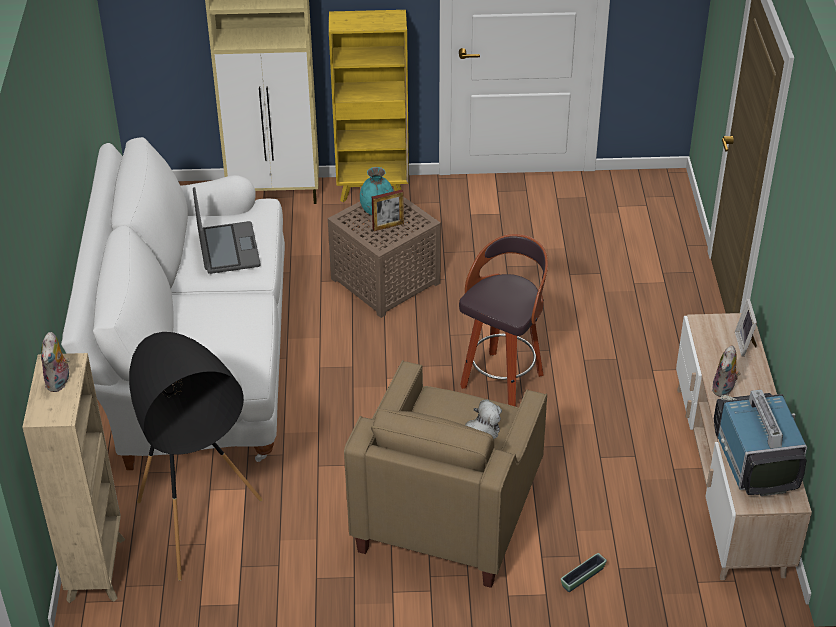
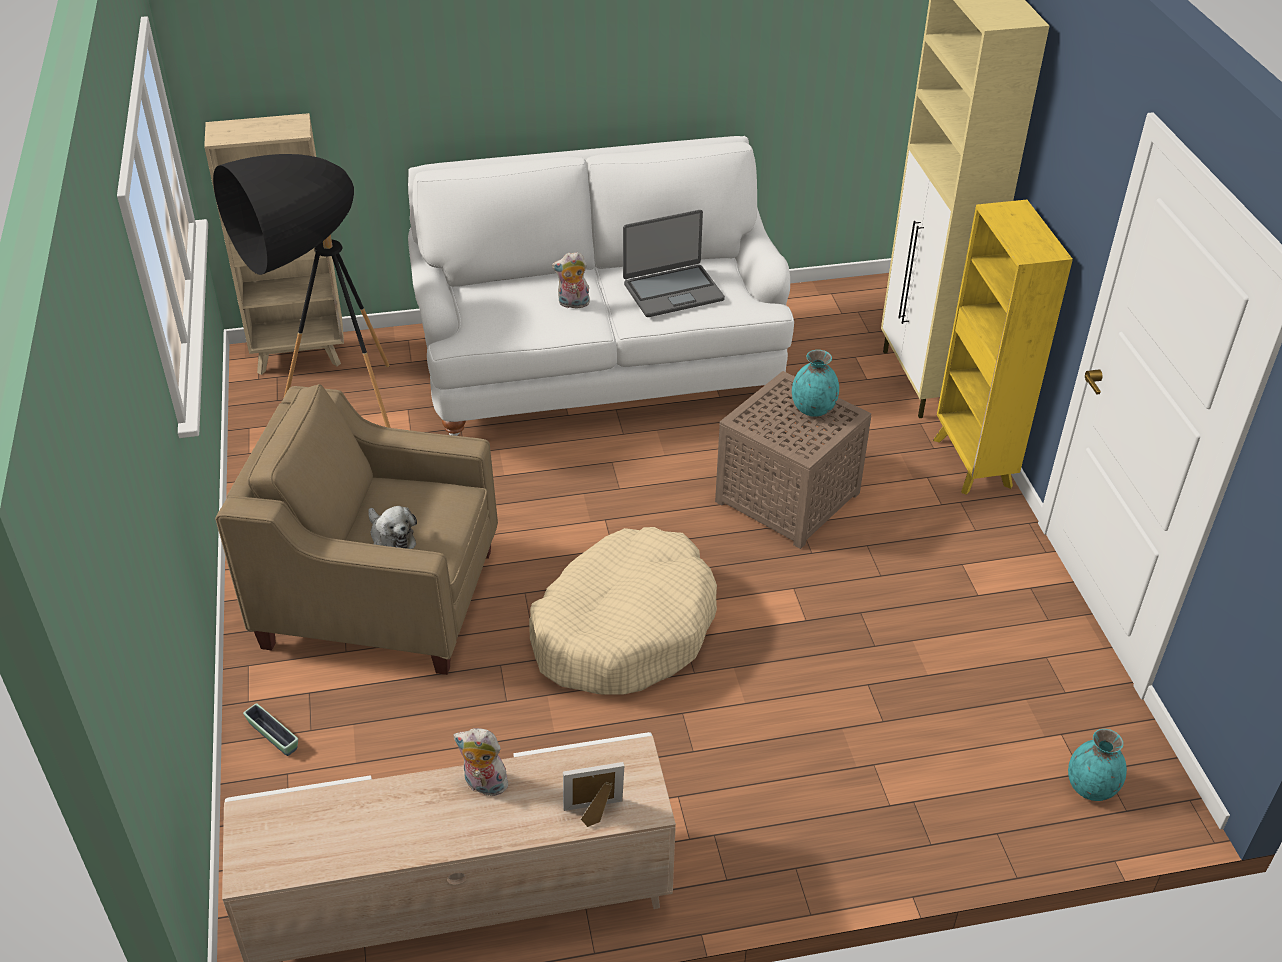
camera: 80 degrees right, 0 degrees up
plush toy [41,332,69,392] -> plush toy moved to [552,252,590,308]
picture frame [372,190,404,231] -> none
stool [459,234,548,407] -> beige dog bed [529,527,717,695]
television [714,389,807,496] -> none
none -> turquoise vase [1068,729,1127,801]

